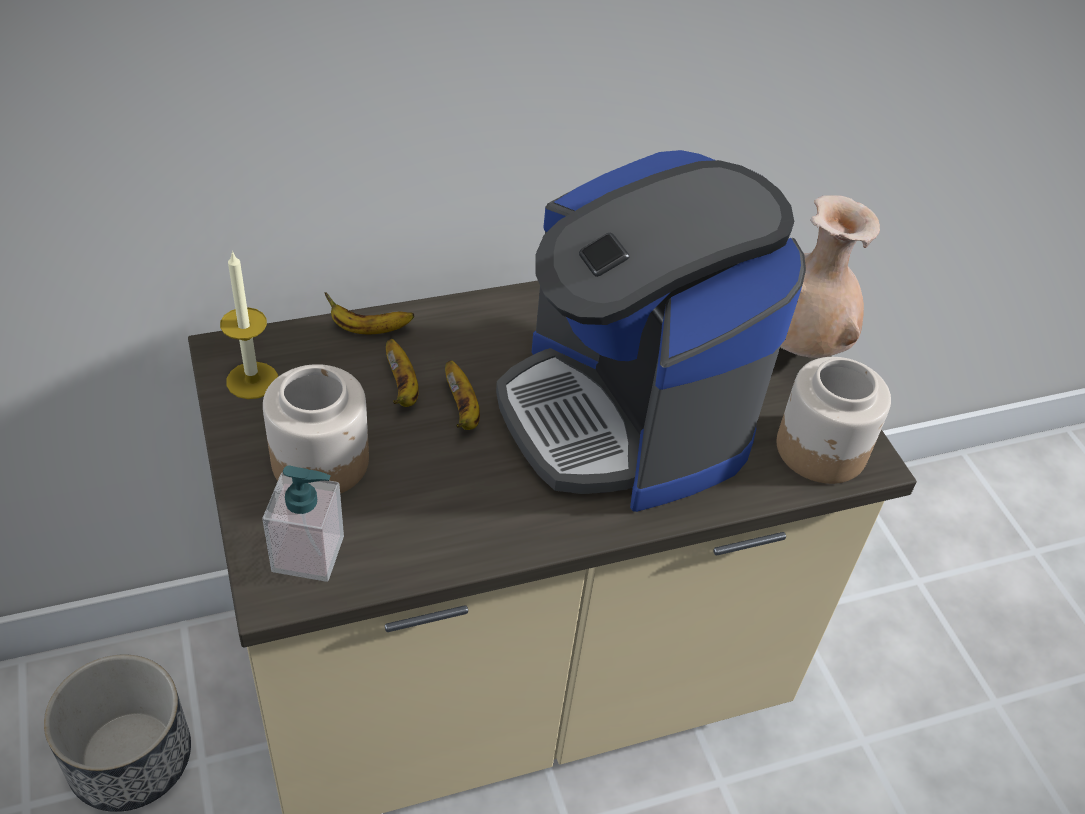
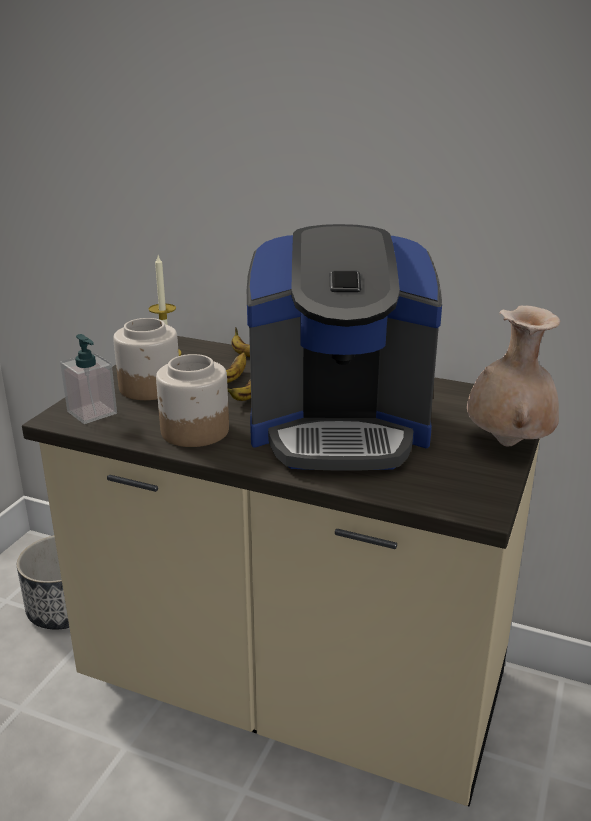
camera: 45 degrees right, 20 degrees down
coffee machine [496,150,806,512] -> coffee machine turned 105 degrees counterclockwise [247,224,442,471]
jar [777,357,891,484] -> jar moved to [156,354,229,447]

